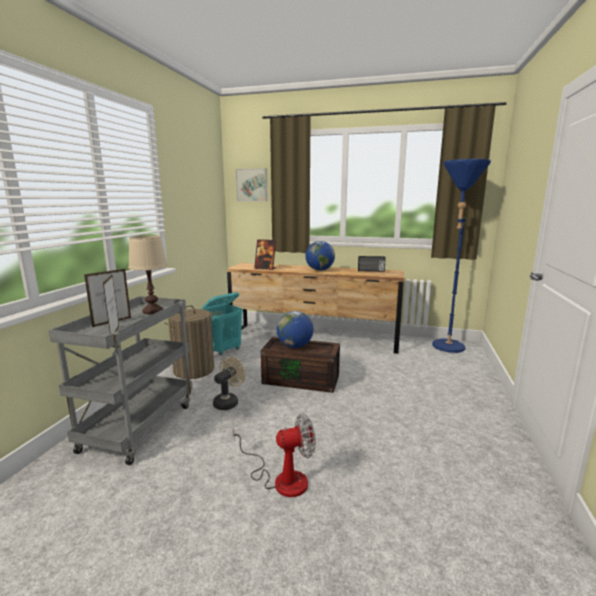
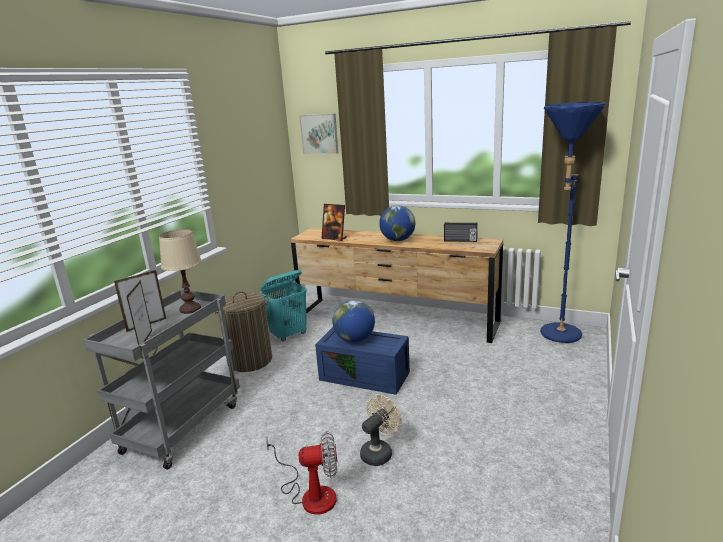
camera: 10 degrees right, 5 degrees up
beige fan [213,356,246,410] -> beige fan moved to [360,395,402,466]
brown storage box [261,337,340,393] -> blue storage box [315,327,410,395]

